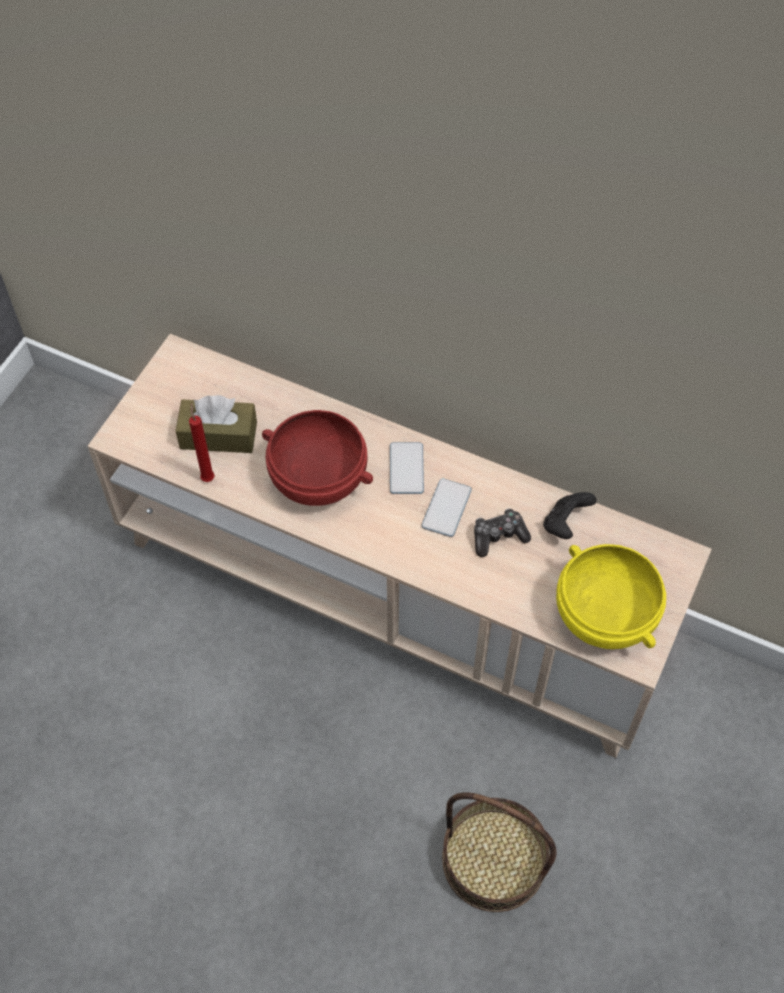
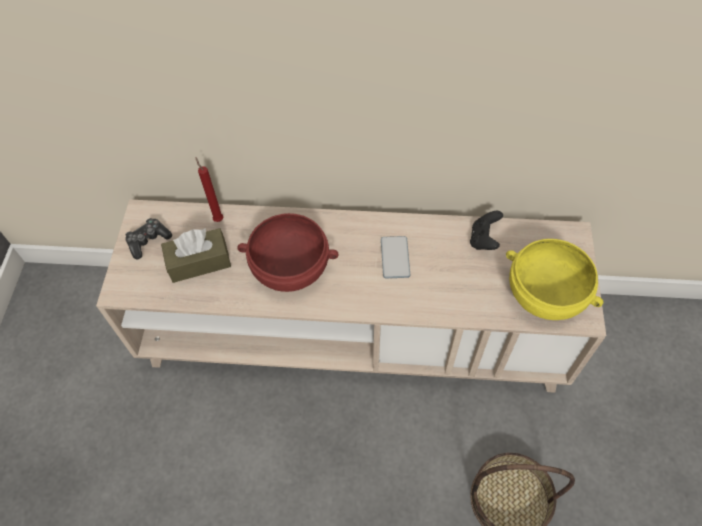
camera: 20 degrees left, 0 degrees up
red candle [189,403,215,482] -> red candle moved to [196,158,223,222]
phone [390,442,424,494] -> none
game controller [474,508,531,557] -> game controller moved to [125,218,172,259]

